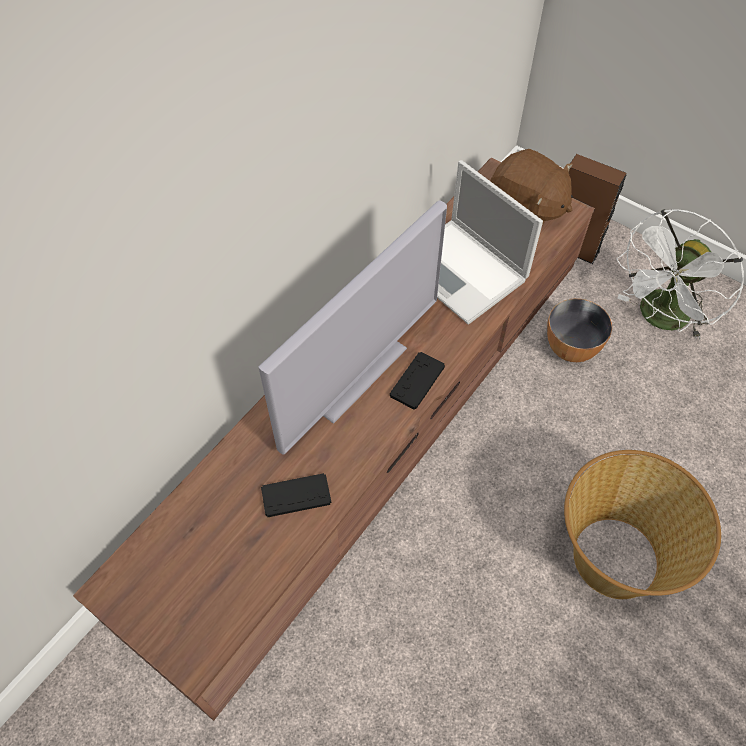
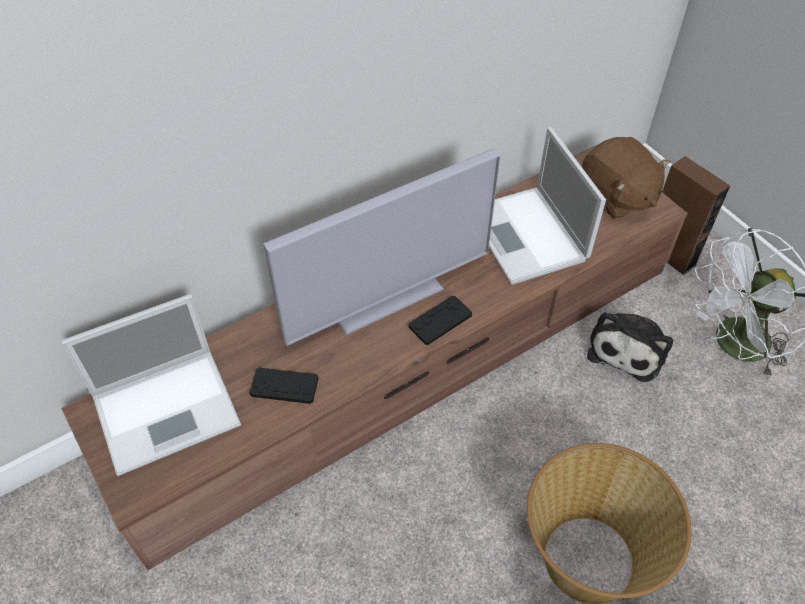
camera: 20 degrees right, 5 degrees down
bowl [547,298,612,362] -> plush toy [587,306,673,382]
none -> laptop [61,294,241,476]

